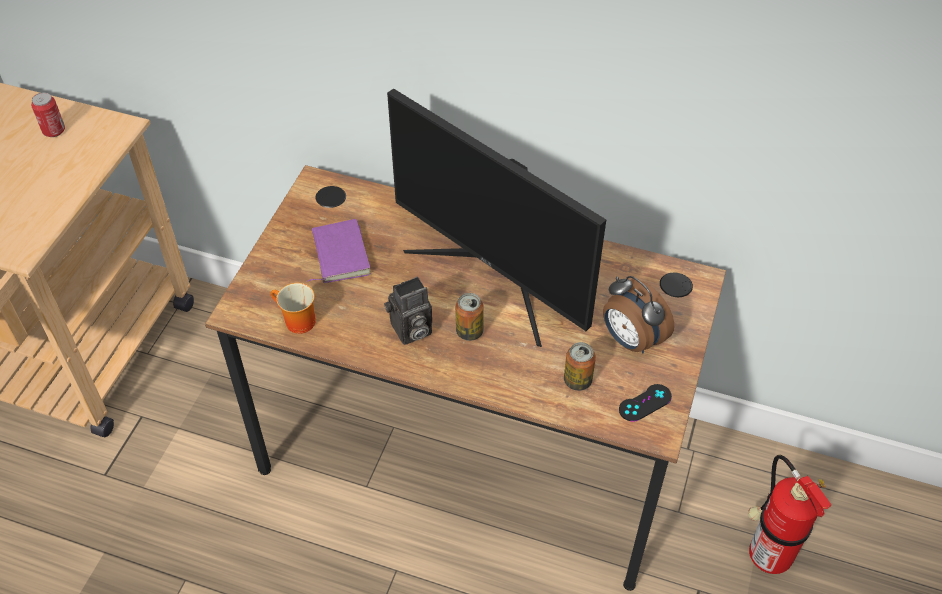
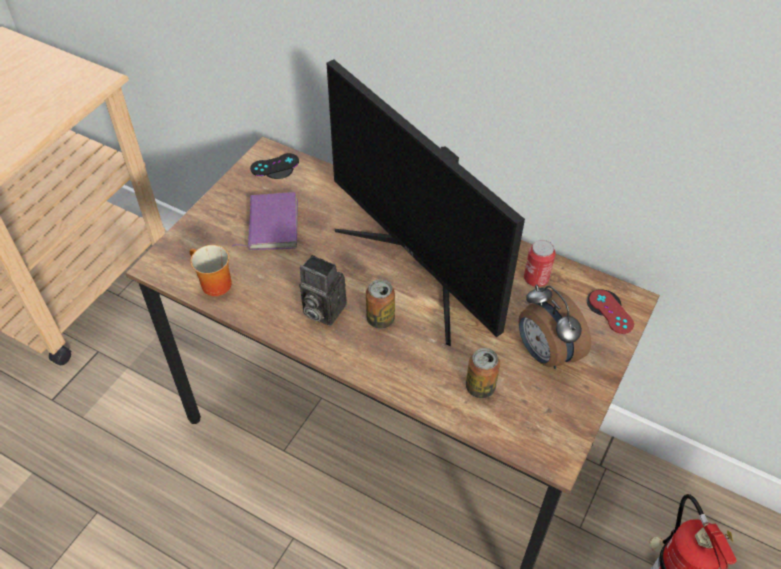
camera: 10 degrees right, 0 degrees up
can [31,92,65,137] -> can moved to [524,240,556,287]
camera [384,277,432,345] -> camera turned 45 degrees clockwise [300,255,347,326]
black game controller [619,384,672,422] -> black game controller moved to [250,153,299,176]
none -> red game controller [589,290,634,334]

